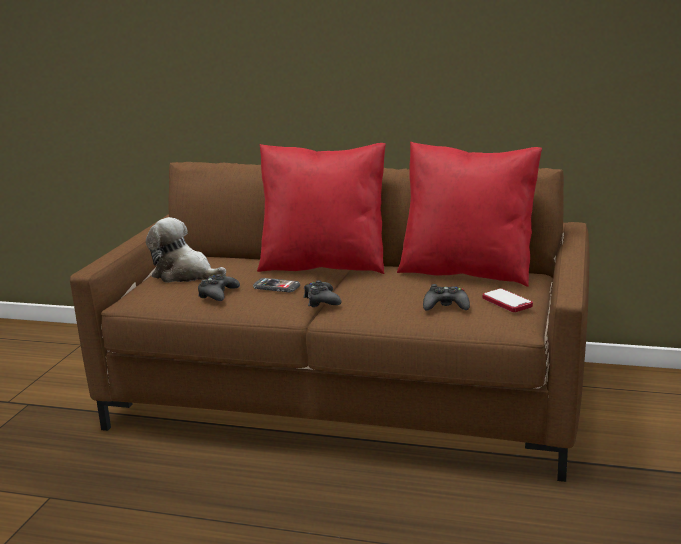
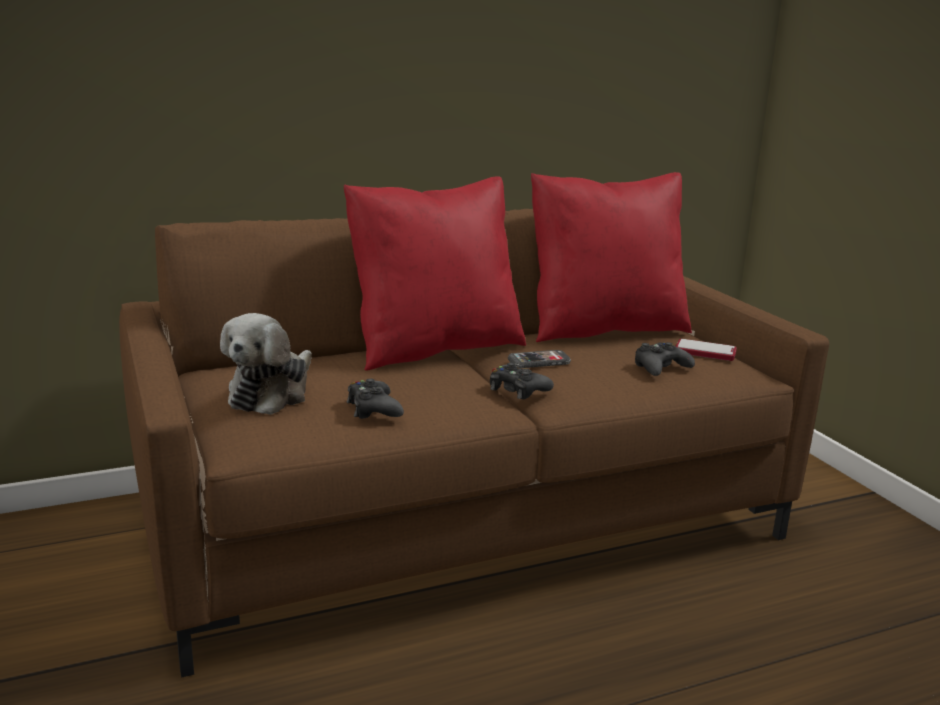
camera: 40 degrees left, 0 degrees up
plush toy [146,217,226,283] -> plush toy turned 60 degrees counterclockwise [220,313,312,415]
phone [253,278,300,292] -> phone moved to [508,350,571,368]

